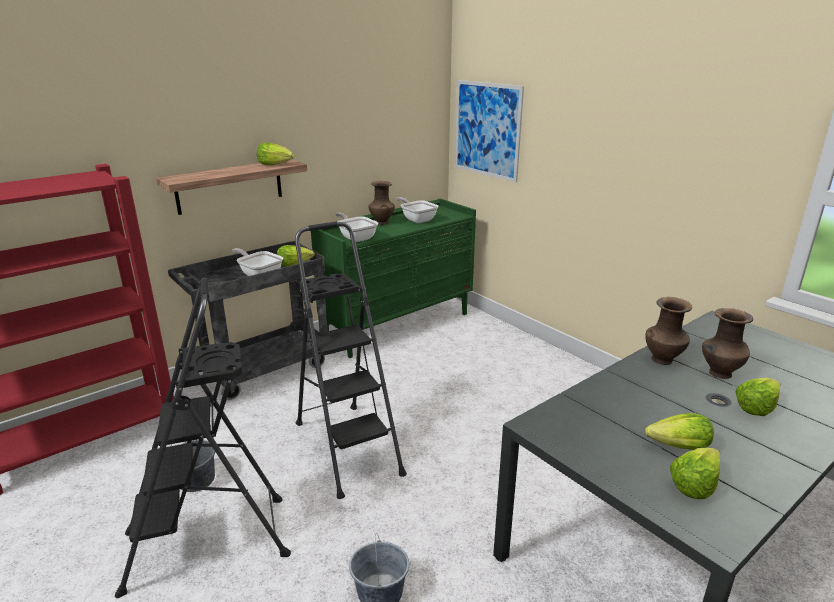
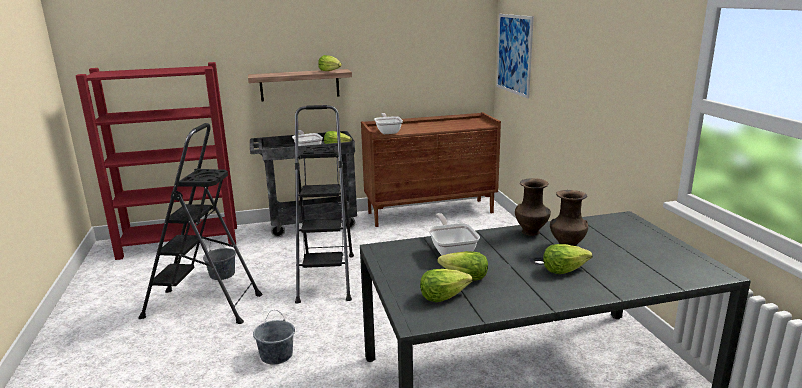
camera: 25 degrees right, 5 degrees down
green cabinet [311,199,476,358] -> brown cabinet [361,112,501,227]
brown vase [369,181,395,225] -> none
frying pan [396,197,439,223] -> frying pan moved to [428,213,480,255]

